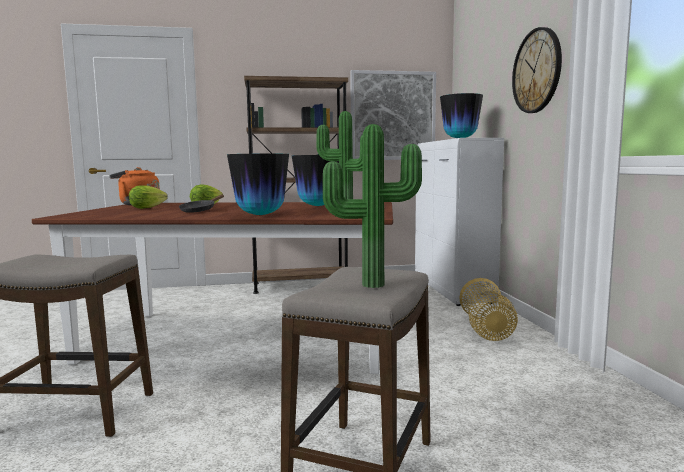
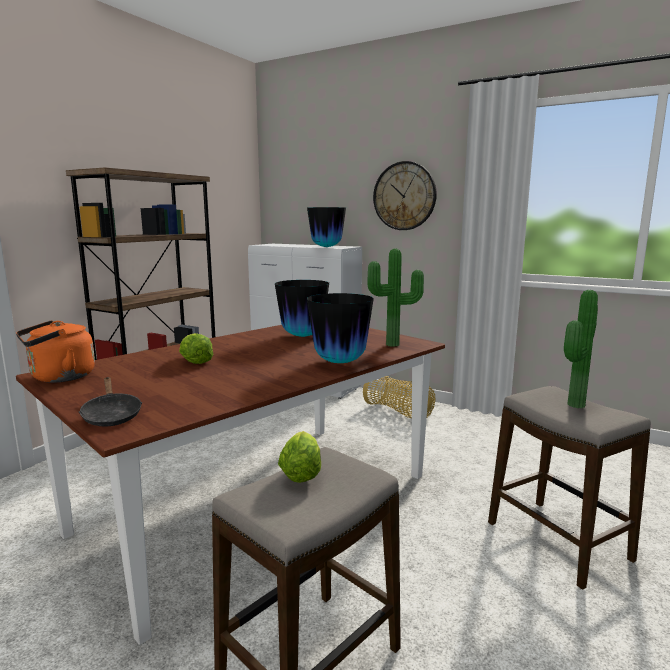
camera: 50 degrees left, 5 degrees up
lettuce [129,185,168,209] -> lettuce moved to [278,431,321,483]
black frying pan [179,195,224,213] -> black frying pan moved to [79,377,142,426]
picture [350,70,436,160] -> none

